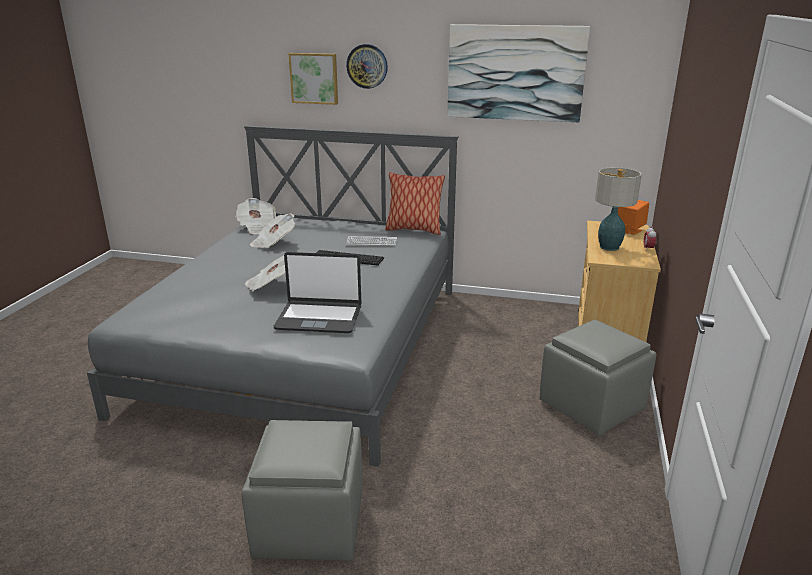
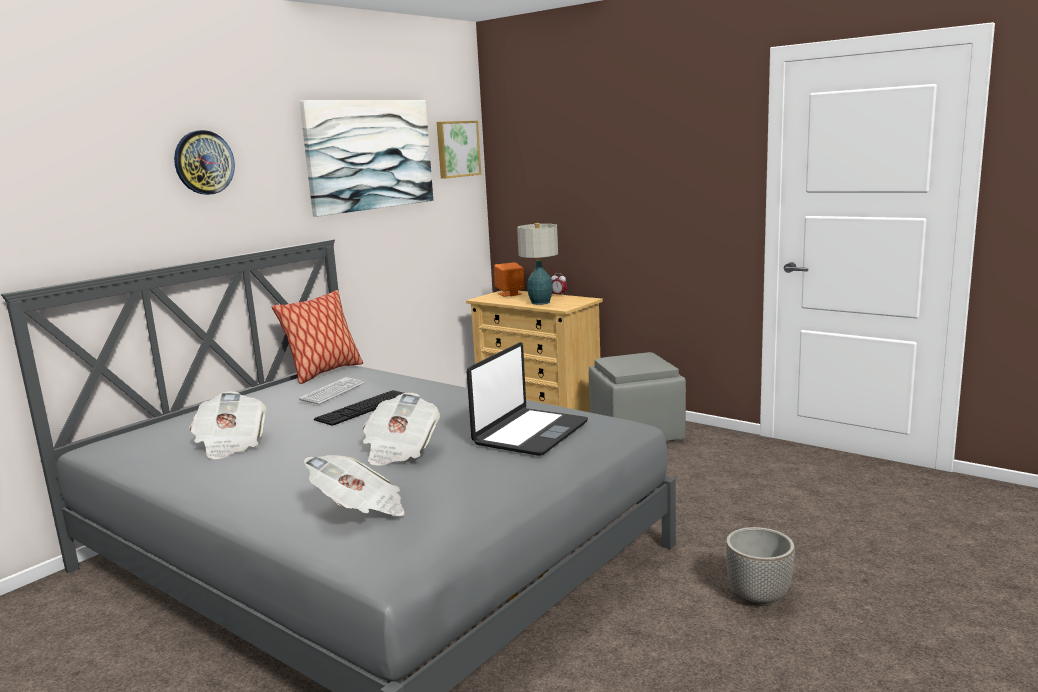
camera: 65 degrees left, 10 degrees down
newspaper [235,198,276,234] -> newspaper moved to [304,455,405,516]
grey ottoman [241,420,362,561] -> planter [726,527,795,606]
picture [288,53,338,105] -> picture moved to [437,121,481,179]

